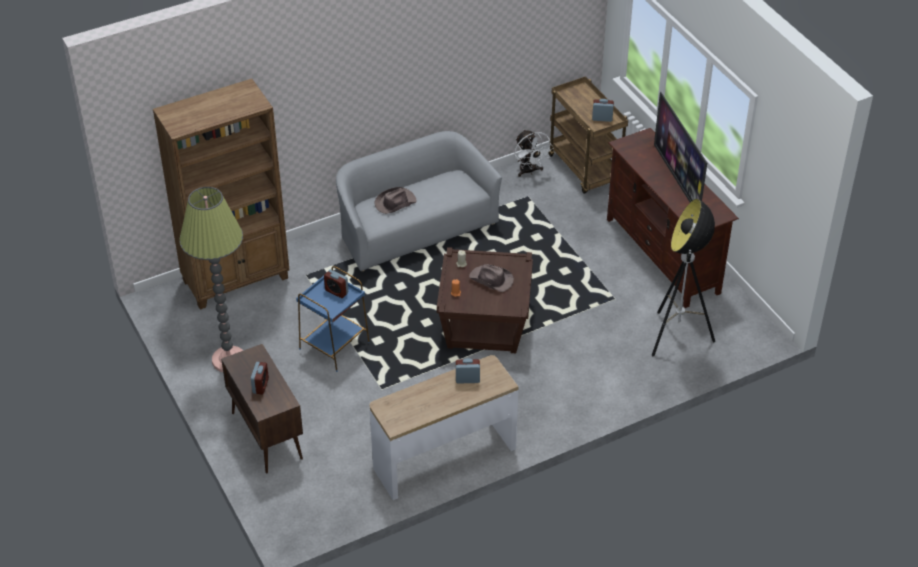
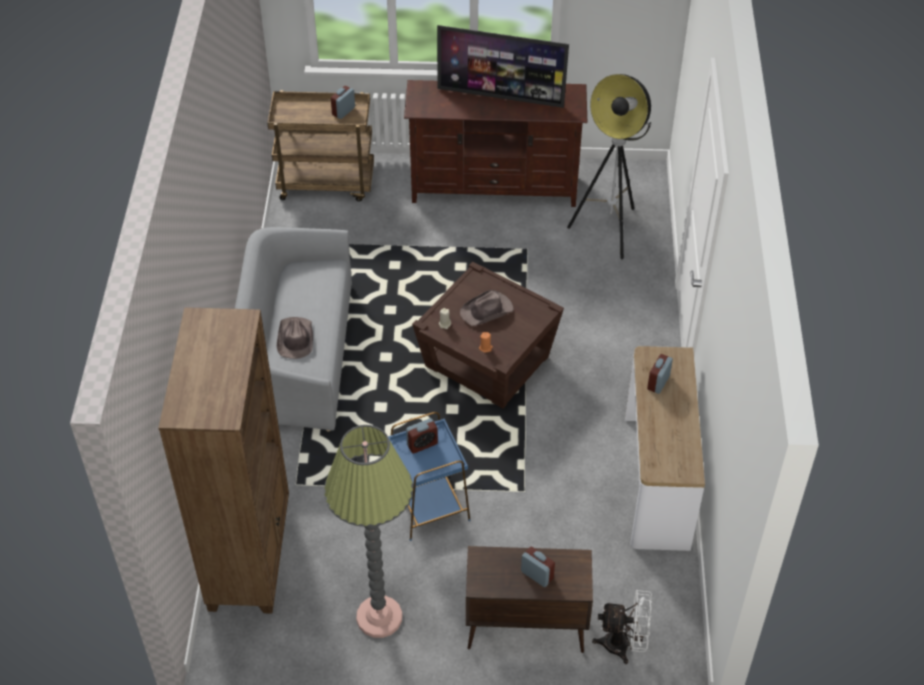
camera: 60 degrees left, 5 degrees up
white fan [514,130,554,177] -> white fan moved to [592,590,652,664]

